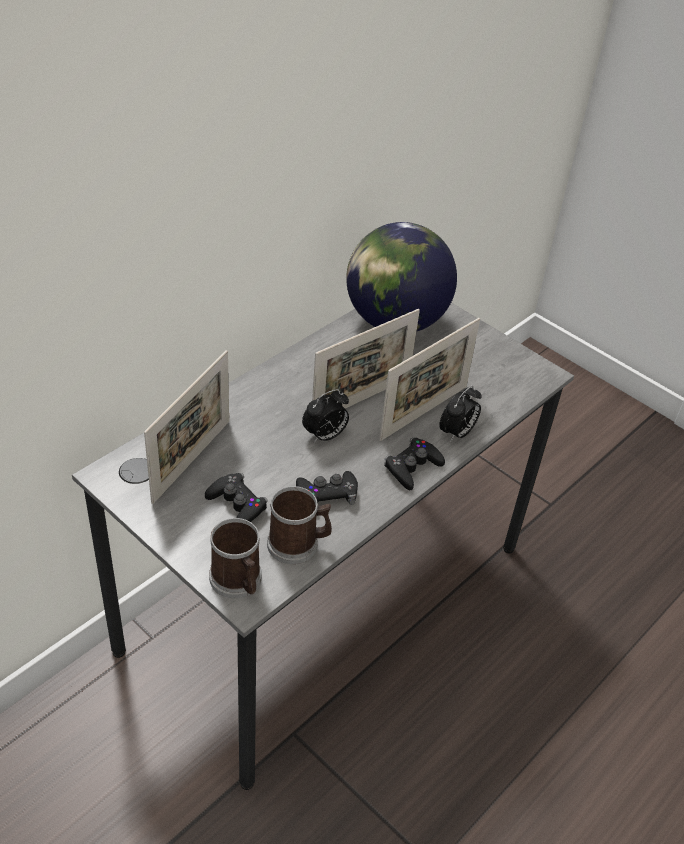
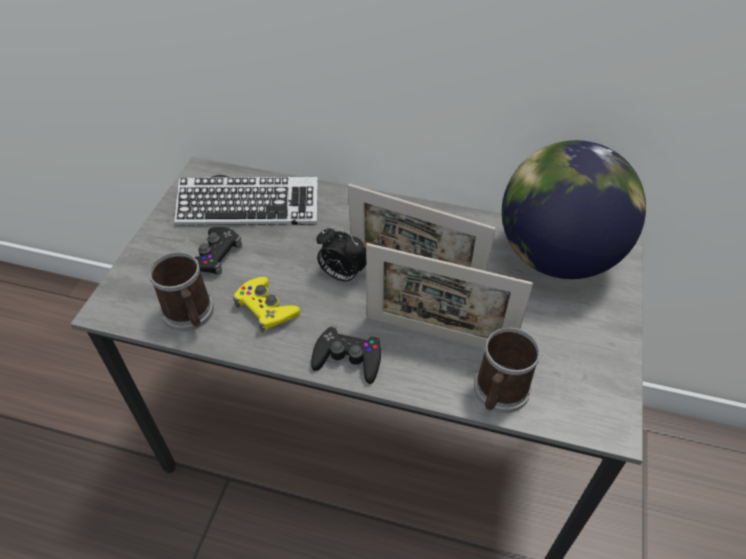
camera: 65 degrees right, 5 degrees up
picture frame [144,350,229,504] -> keyboard [174,177,318,226]
mug [209,518,262,599] -> mug moved to [474,327,540,413]
black game controller [296,471,358,505] -> yellow game controller [233,277,300,332]
alarm clock [439,386,482,442] -> none

